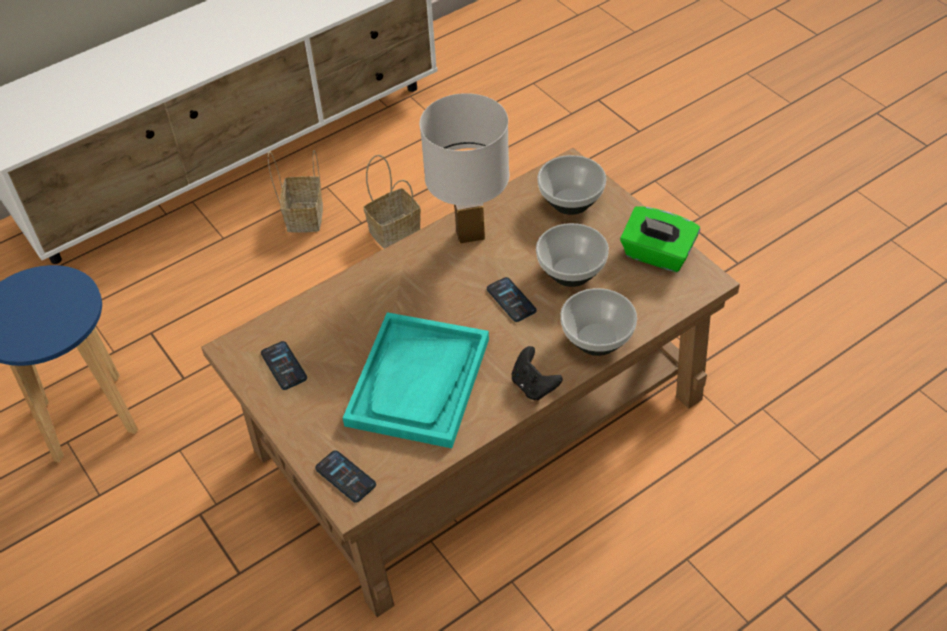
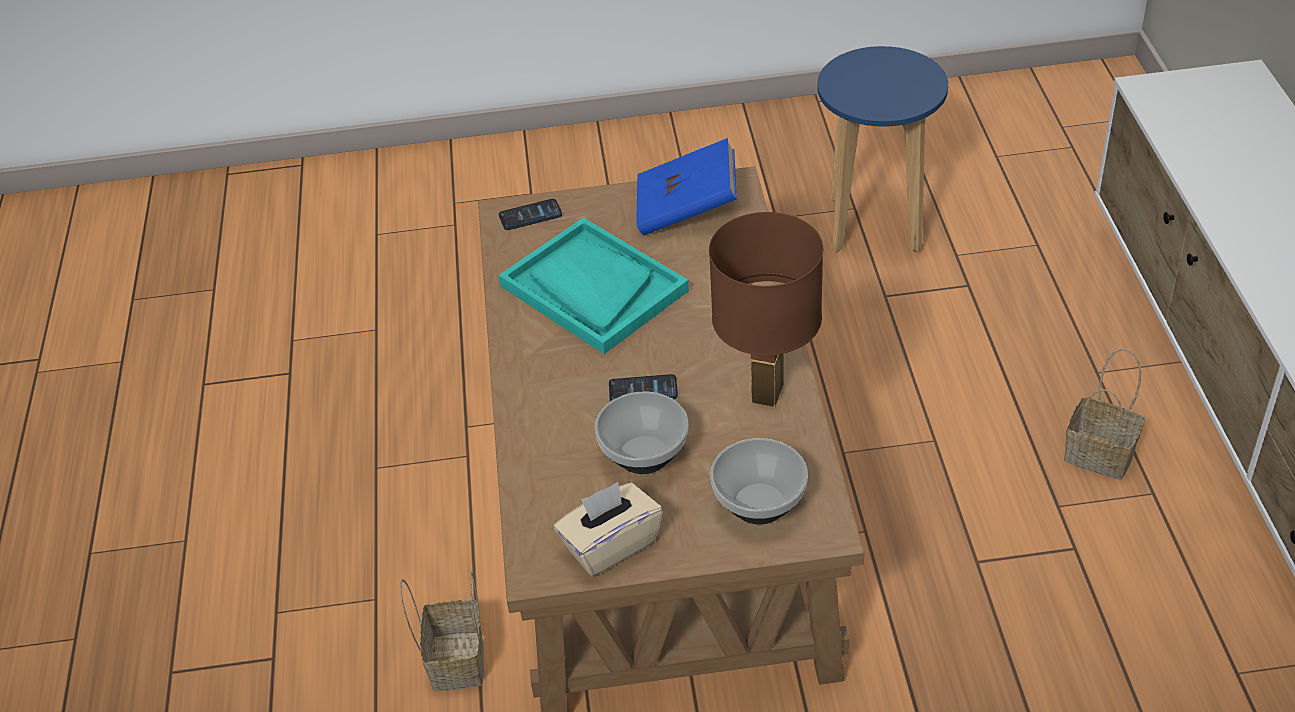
camera: 120 degrees right, 5 degrees down
phone [261,341,307,390] -> blue book [636,138,737,235]
basket [364,155,421,249] -> basket moved to [400,572,484,691]
white table lamp [420,93,509,244] -> brown table lamp [709,212,823,407]
black game controller [512,346,563,400] -> none
bowl [560,288,637,356] -> none
green tissue box [620,206,700,272] -> beige tissue box [554,482,663,576]

